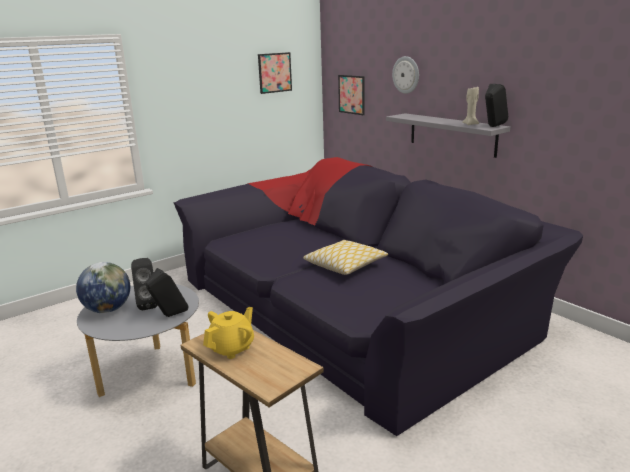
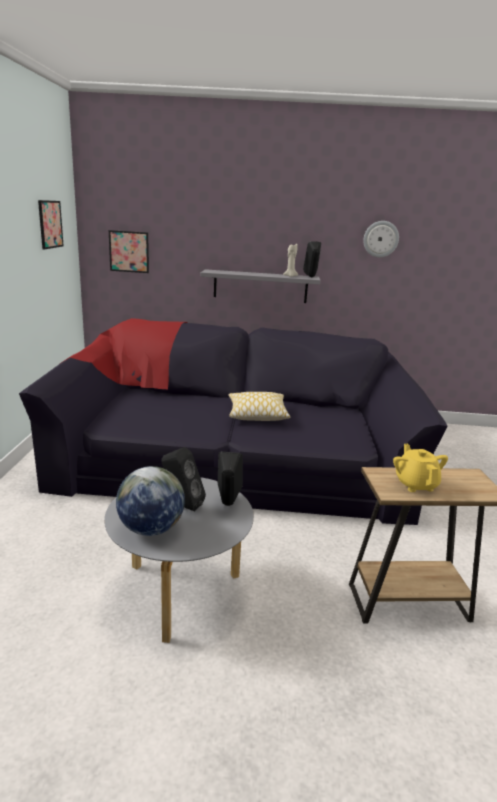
camera: 50 degrees left, 0 degrees up
wall clock [392,56,419,94] -> wall clock moved to [363,221,399,257]

